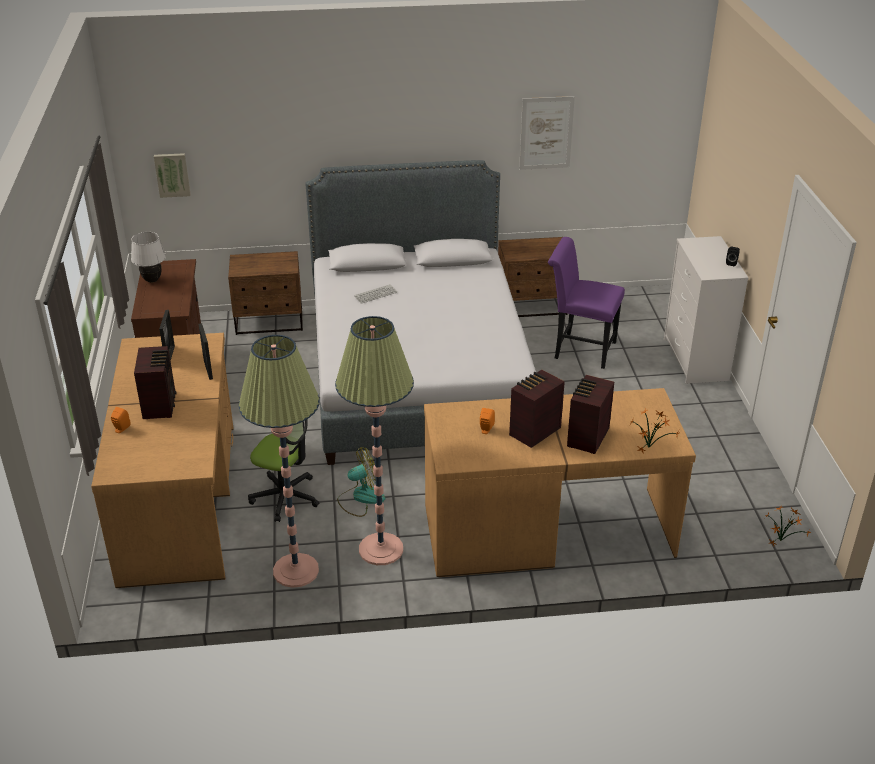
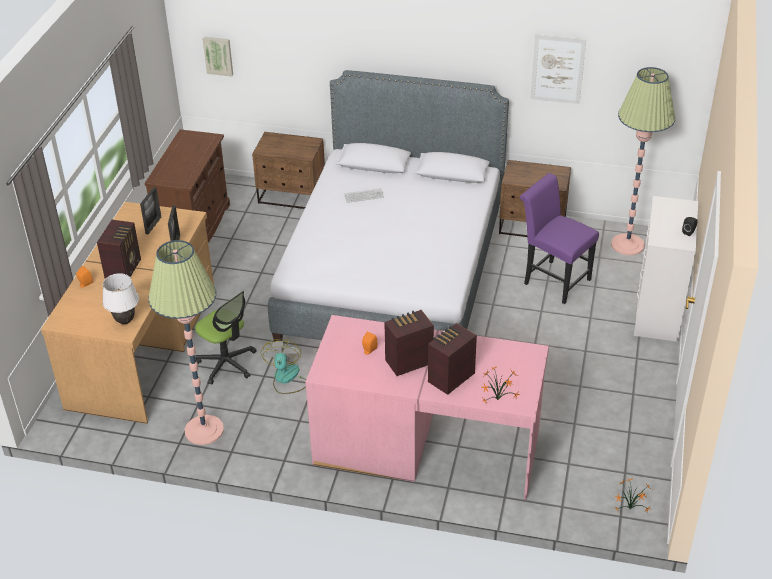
camera: 20 degrees right, 5 degrees up
white table lamp [131,232,166,283] -> white table lamp moved to [102,273,139,324]
floor lamp [335,316,414,565] -> floor lamp moved to [611,67,675,255]
fan [337,447,385,517] -> fan turned 90 degrees counterclockwise [260,339,306,394]
brown desk [424,388,696,577] -> pink desk [305,315,549,500]

